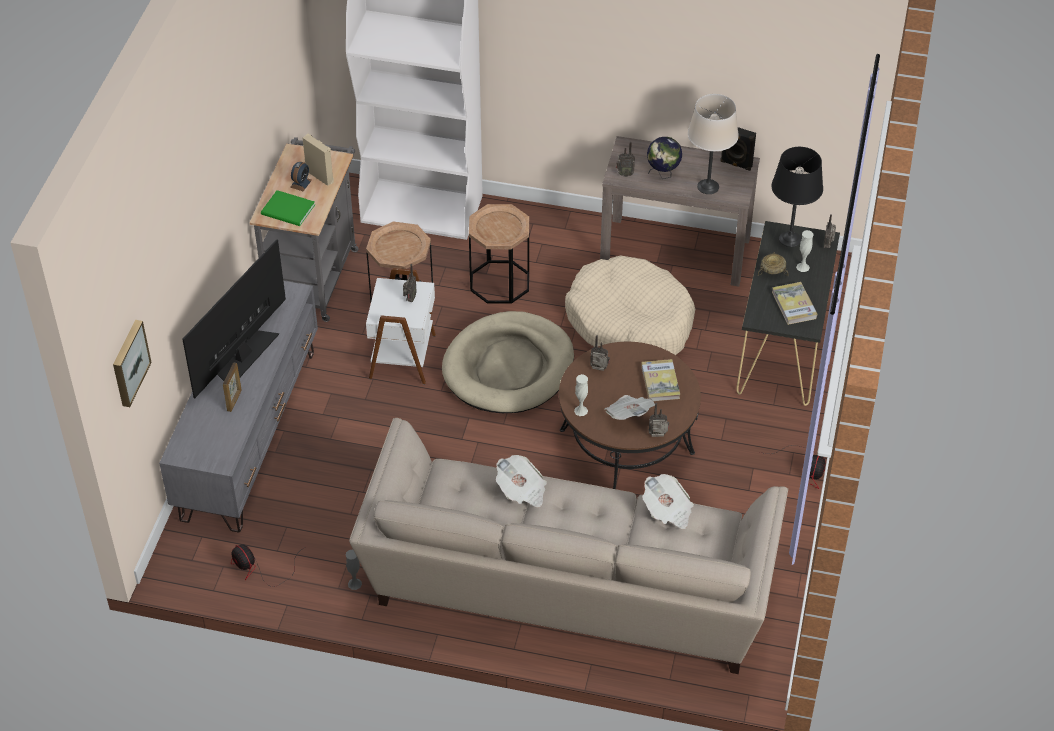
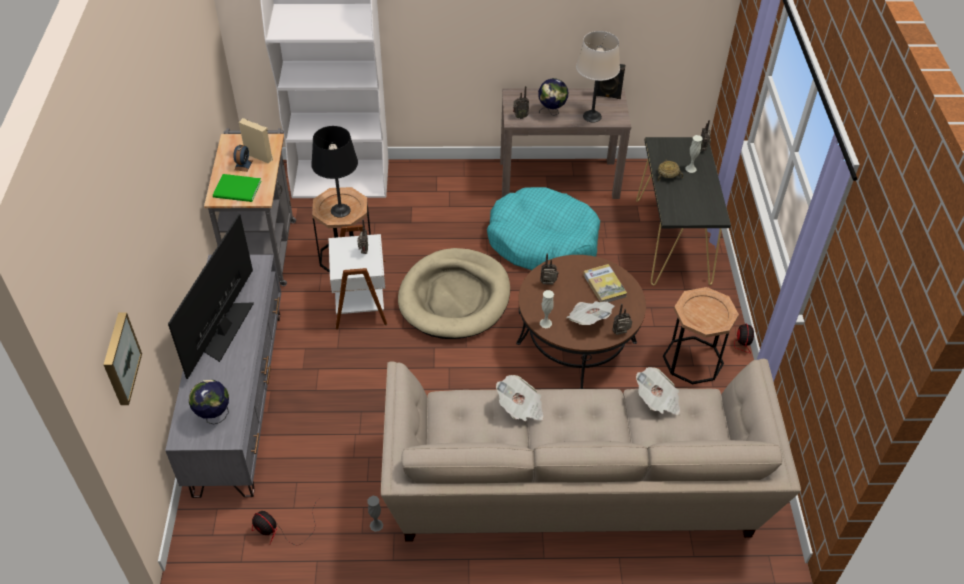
camera: 15 degrees left, 0 degrees up
picture frame [223,362,242,412] -> none
brown side table [469,204,529,304] -> brown side table moved to [663,287,739,384]
beige dog bed [565,255,695,355] -> turquoise dog bed [487,187,600,270]
black table lamp [772,147,823,247] -> black table lamp moved to [311,126,358,218]
book [772,282,817,325] -> none
none -> globe [189,380,229,425]

